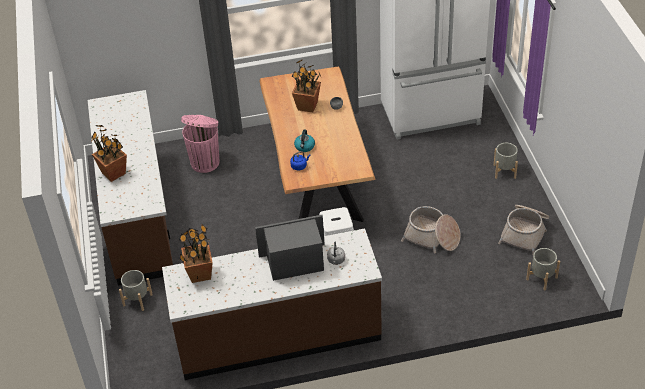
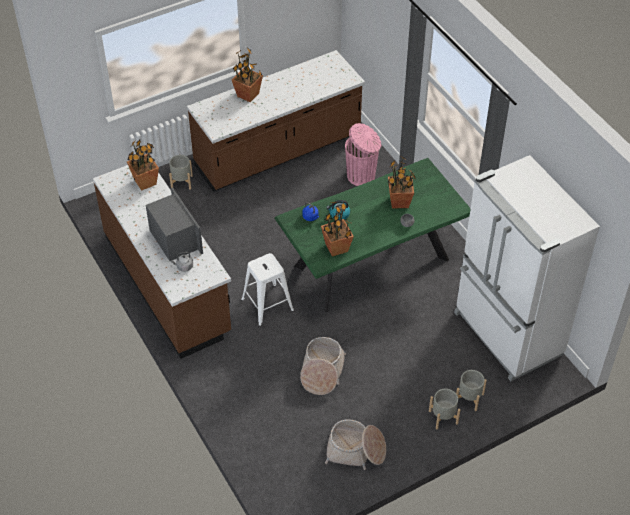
camera: 70 degrees right, 5 degrees up
brown dining table [259,66,376,222] -> green dining table [275,158,471,312]
grey planter [526,248,560,291] -> grey planter moved to [456,370,487,411]
none -> potted plant [321,202,354,257]

